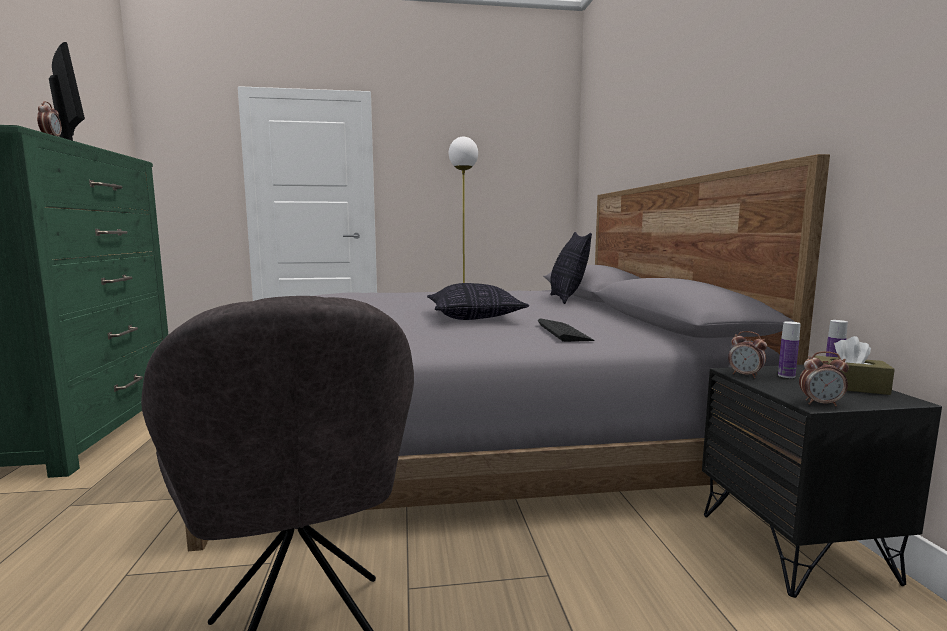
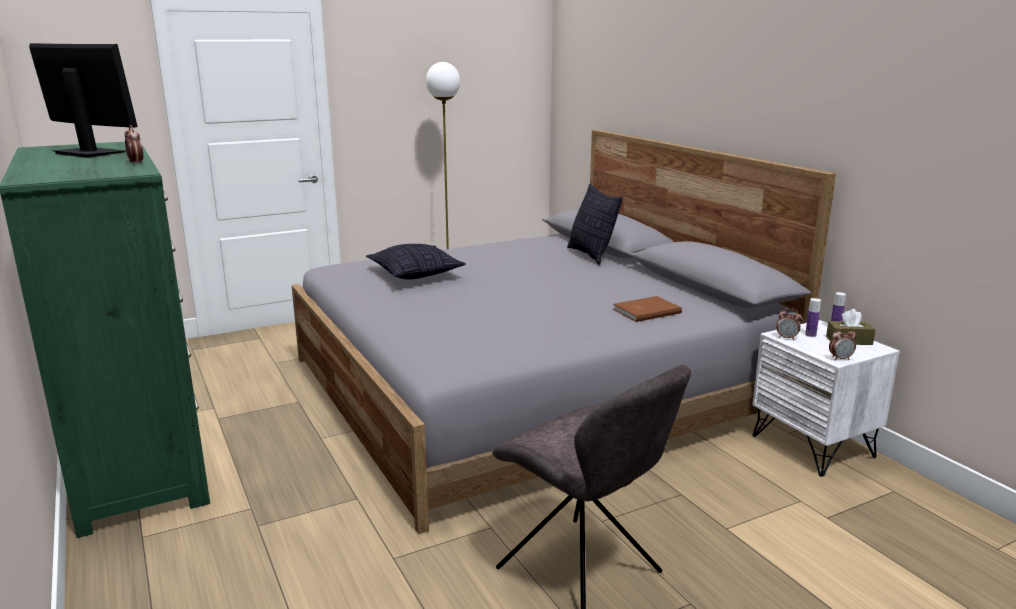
camera: 20 degrees left, 10 degrees up
pillow [427,283,529,320] -> pillow moved to [366,244,466,279]
keyboard [538,319,595,342] -> brown book [613,296,682,322]
black nightstand [702,365,942,598] -> white nightstand [752,320,900,477]

